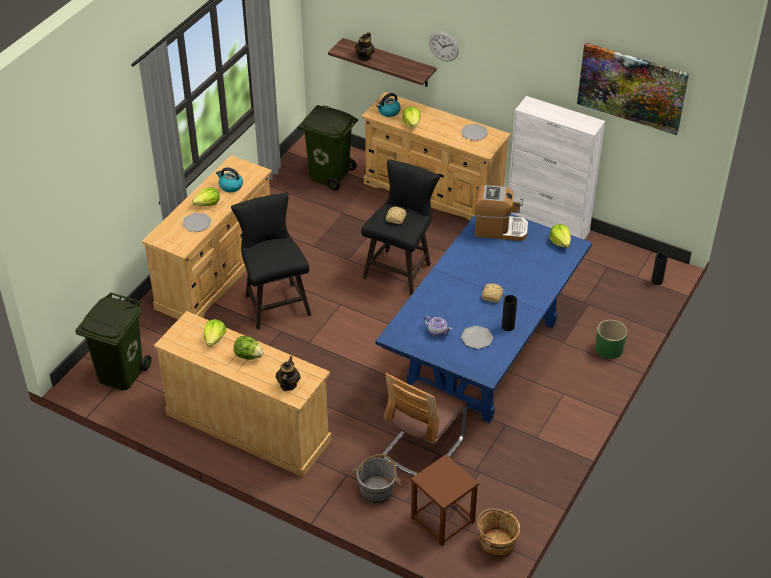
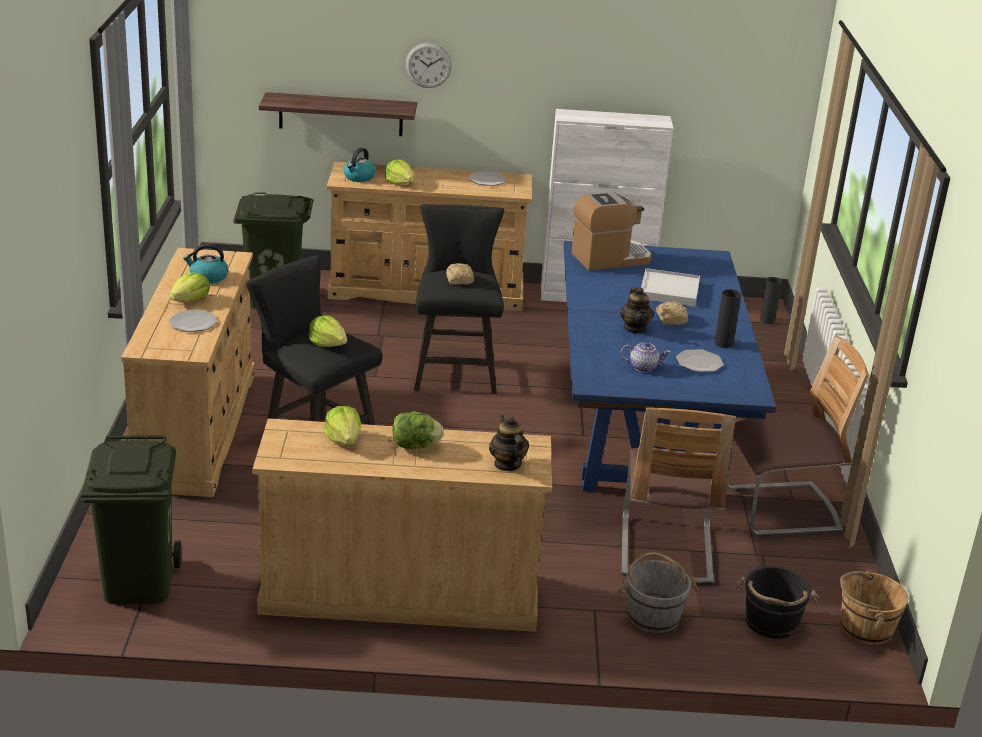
camera: 30 degrees left, 15 degrees down
teapot [355,32,375,61] -> teapot moved to [620,287,654,334]
brown stool [411,454,479,546] -> black bucket [734,566,819,639]
lettuce [549,224,571,248] -> lettuce moved to [309,315,347,347]
picture [577,43,689,135] -> none
green planter [595,320,627,359] -> none
none -> white tray [641,268,700,307]
none -> chair [727,335,869,536]

